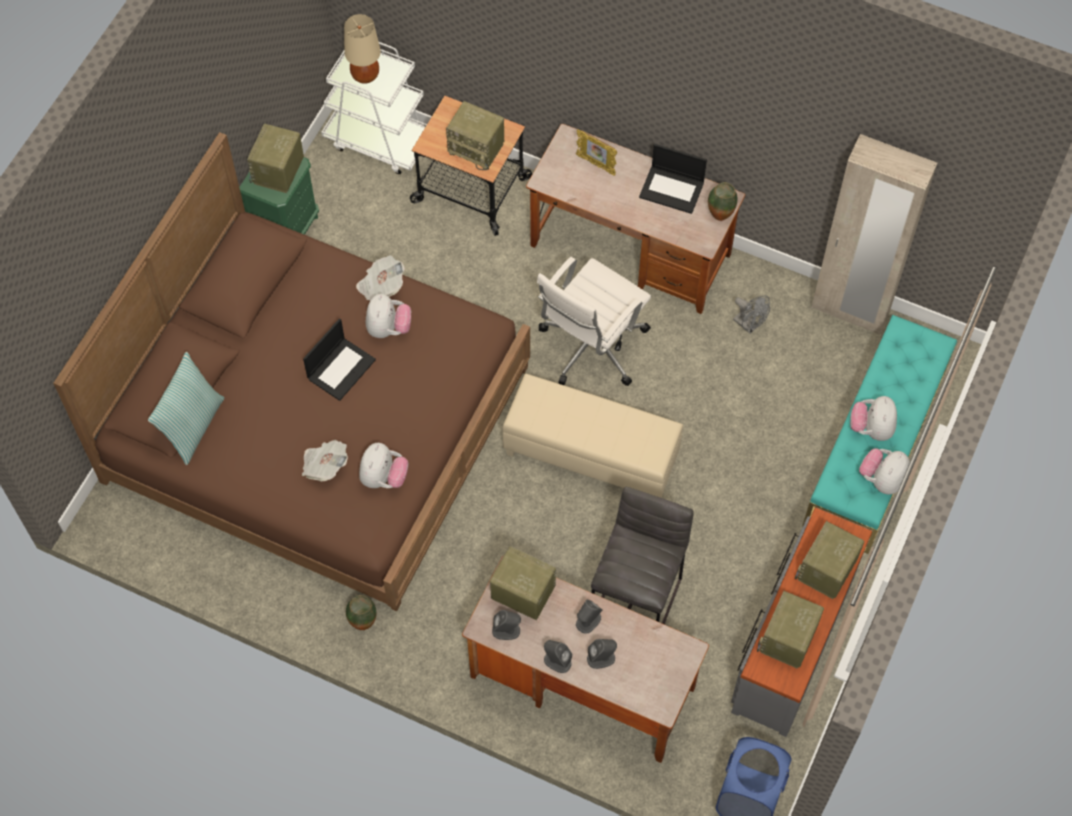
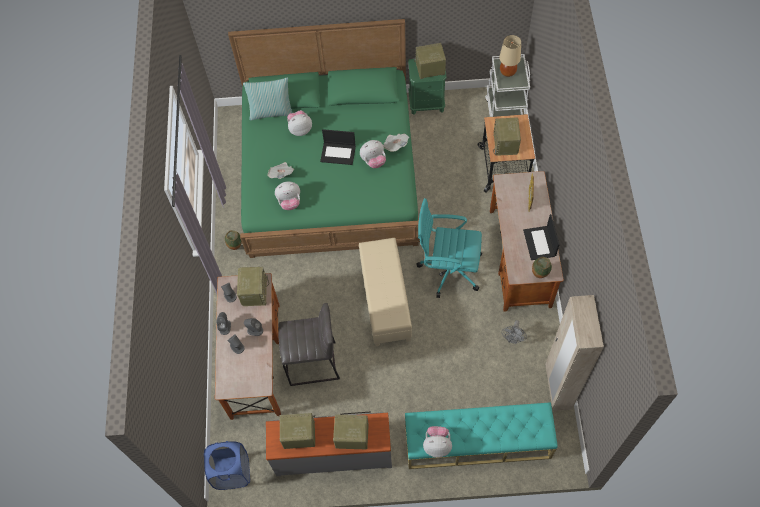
camera: 65 degrees right, 0 degrees up
brown bed [53,132,530,611] -> green bed [228,19,420,258]
white office chair [537,257,651,386] -> turquoise office chair [417,198,482,298]
plush toy [850,396,897,441] -> plush toy moved to [287,110,312,136]

